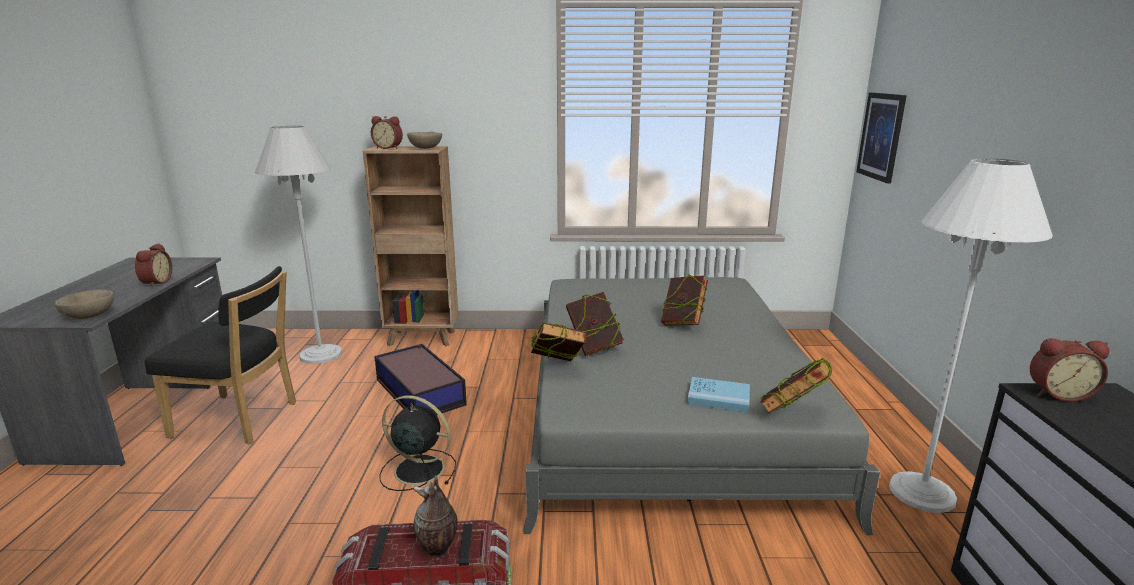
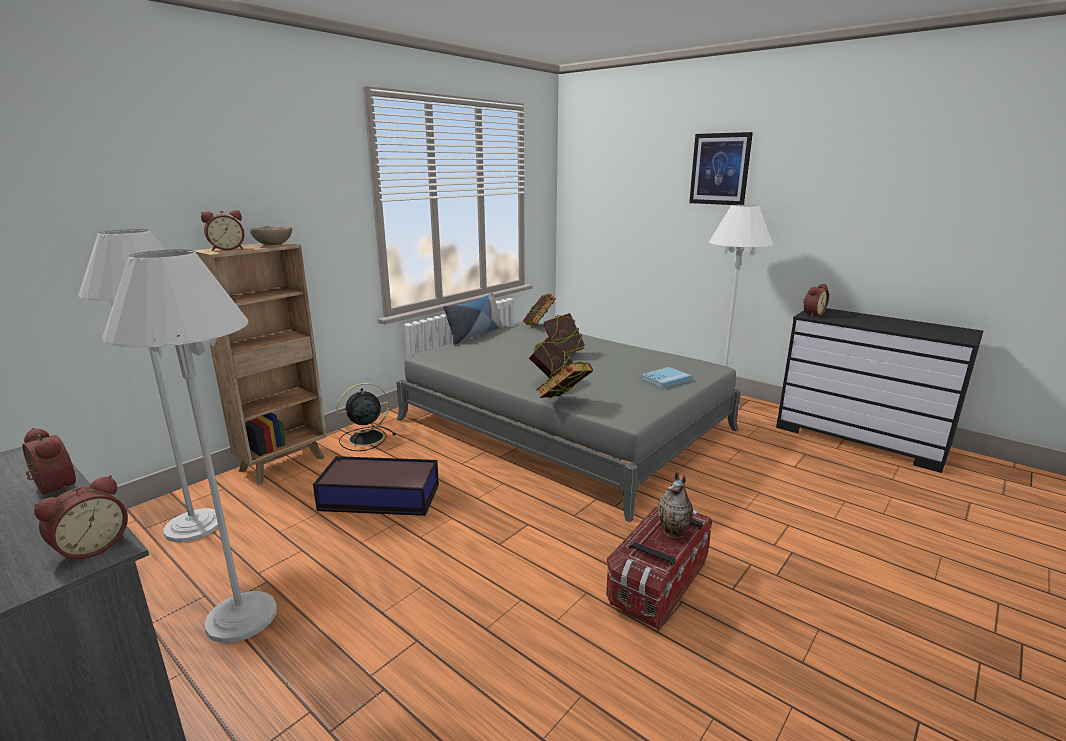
camera: 50 degrees left, 0 degrees up
beige bowl [55,290,114,319] -> alarm clock [34,475,128,565]
black chair [145,266,296,444] -> white floor lamp [102,249,277,643]
black fan [380,395,456,491] -> black fan moved to [336,383,395,451]
book [760,358,832,414] -> book moved to [523,294,556,325]
picture [856,92,907,184] -> picture moved to [689,132,753,205]
none -> pillow [443,292,503,345]

